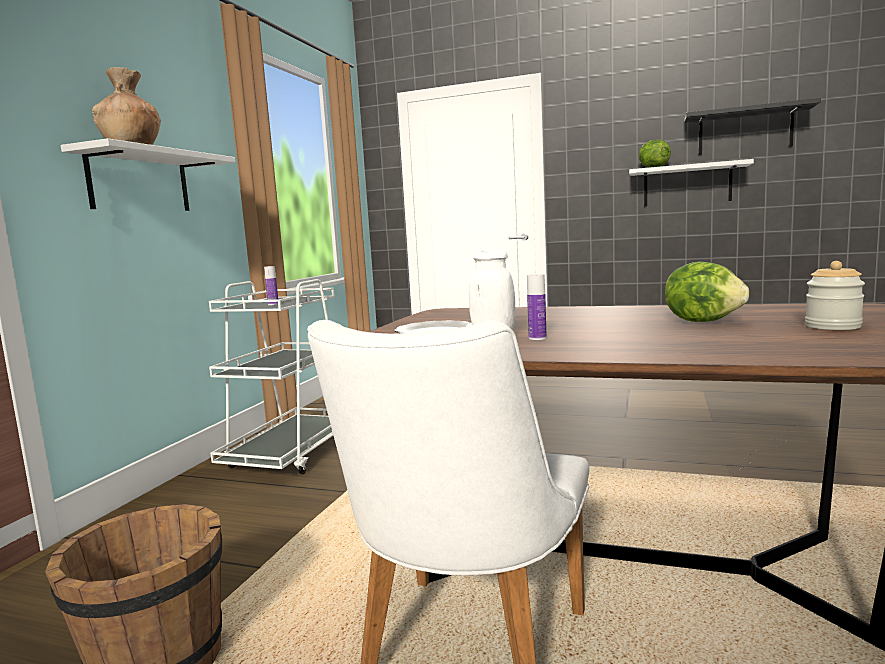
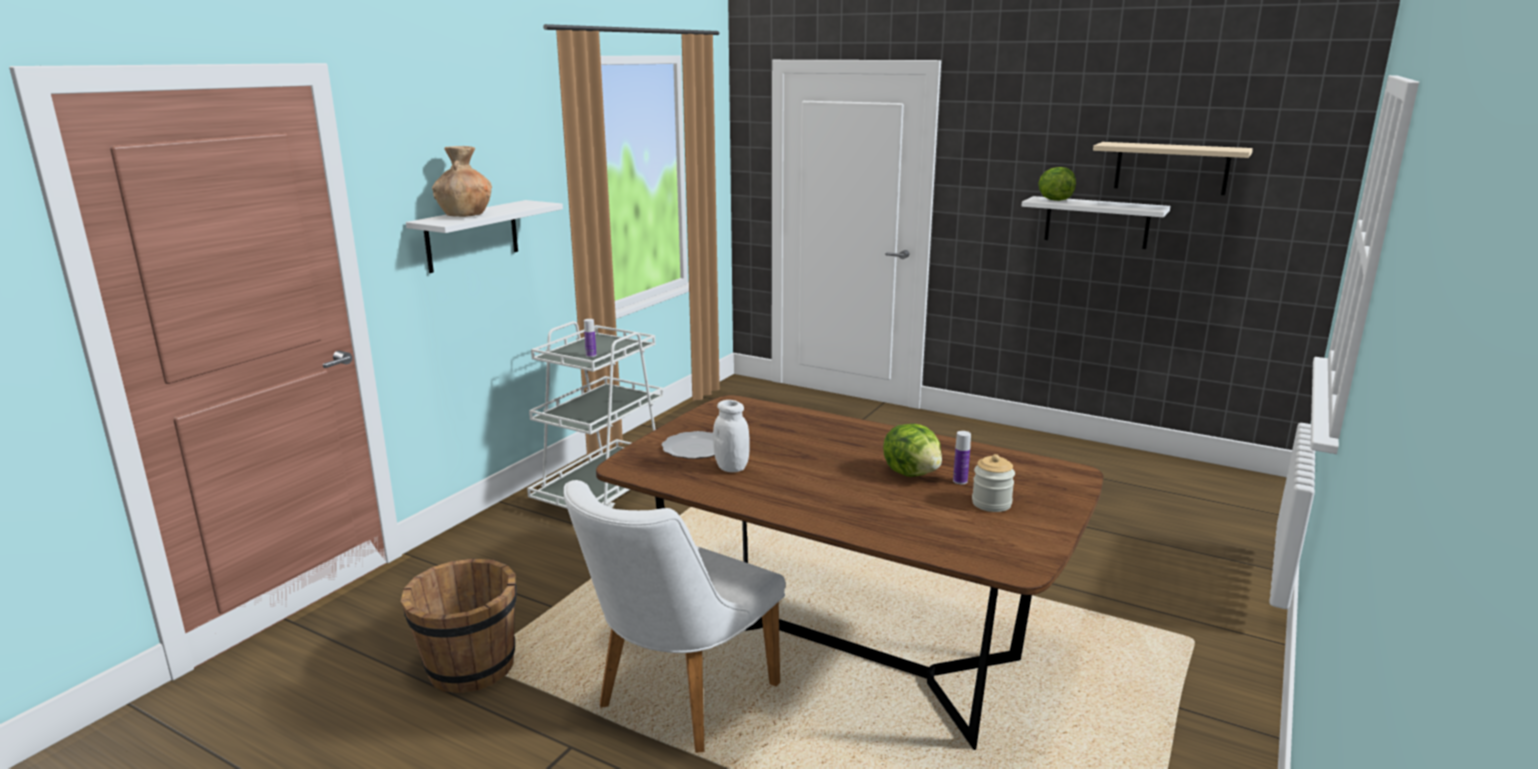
camera: 10 degrees right, 10 degrees up
bottle [527,274,547,340] -> bottle moved to [953,431,971,484]
black shelf [684,98,821,155] -> beige shelf [1093,142,1253,195]

